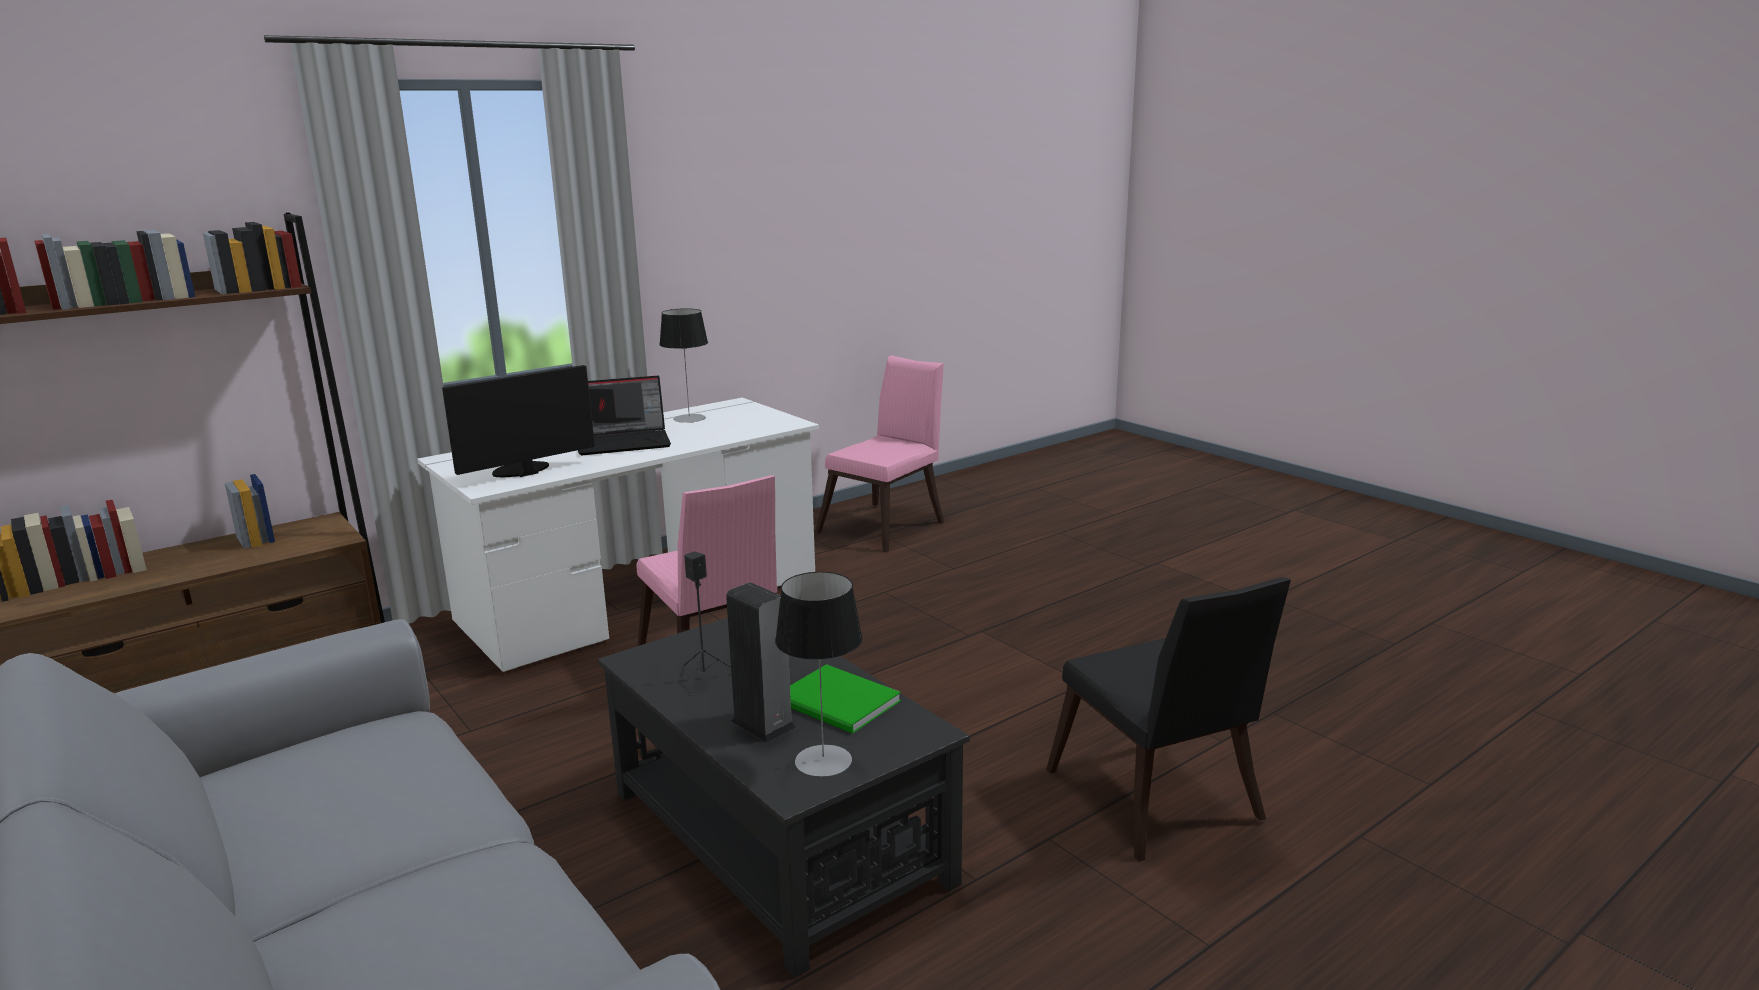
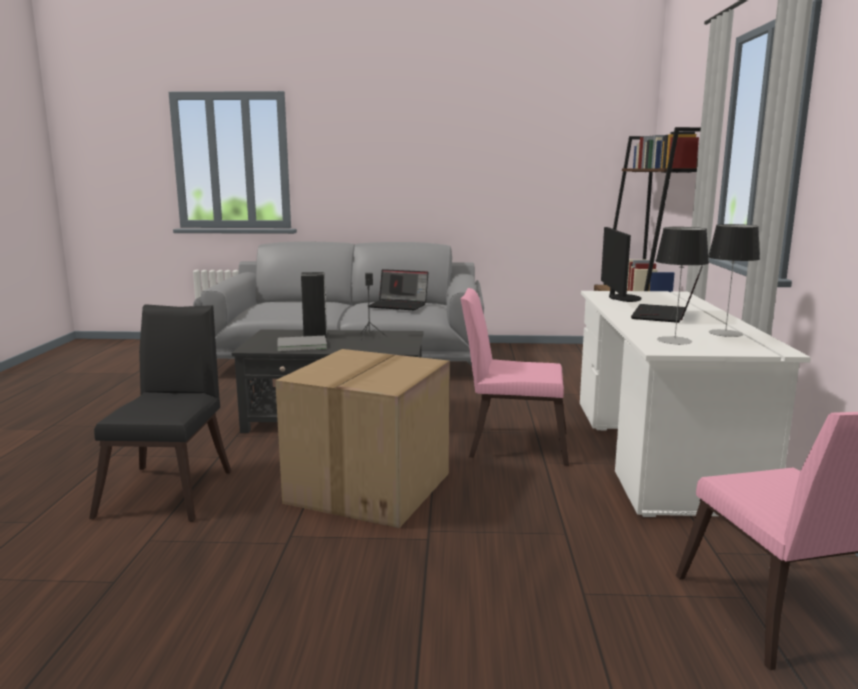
camera: 130 degrees right, 5 degrees down
table lamp [775,572,863,777] -> table lamp moved to [656,227,709,345]
green book [790,664,901,734] -> grey book [277,336,327,352]
black chair [1046,577,1291,862] -> black chair turned 75 degrees clockwise [89,304,231,522]
none -> cardboard box [275,349,450,528]
none -> laptop [369,269,429,310]

